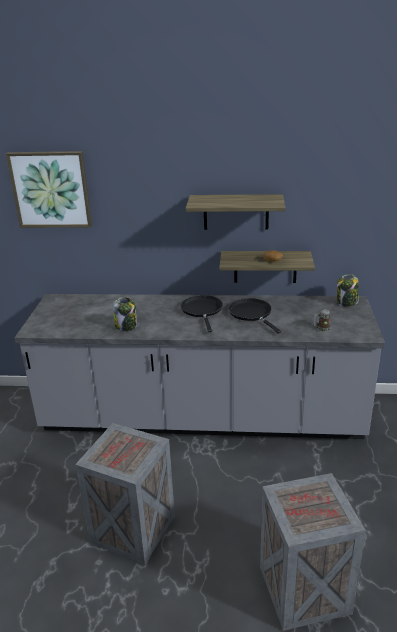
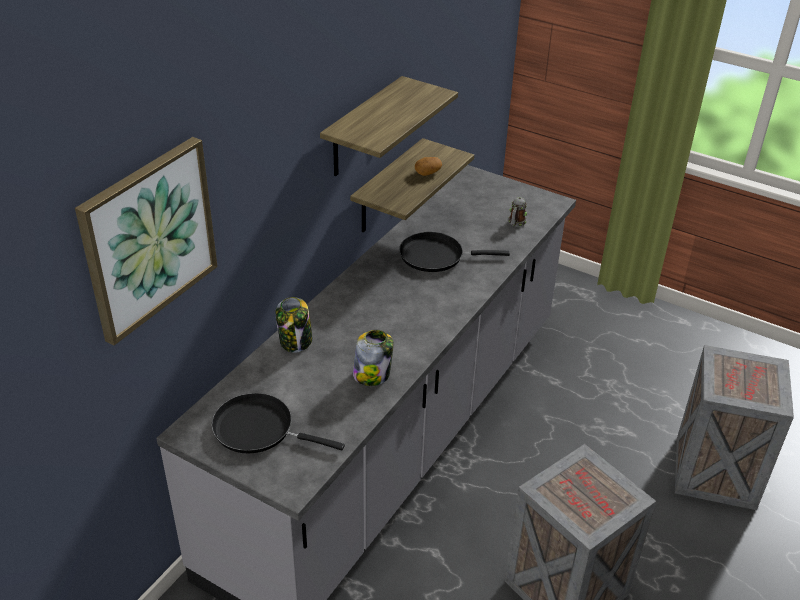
camera: 65 degrees left, 10 degrees up
black frying pan [181,295,223,332] -> black frying pan moved to [211,393,345,454]
jar [337,274,359,307] -> jar moved to [276,297,312,353]

